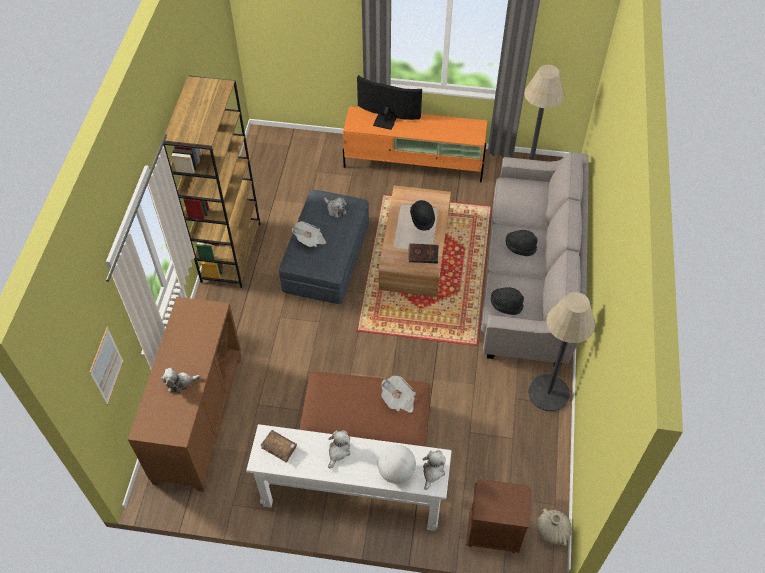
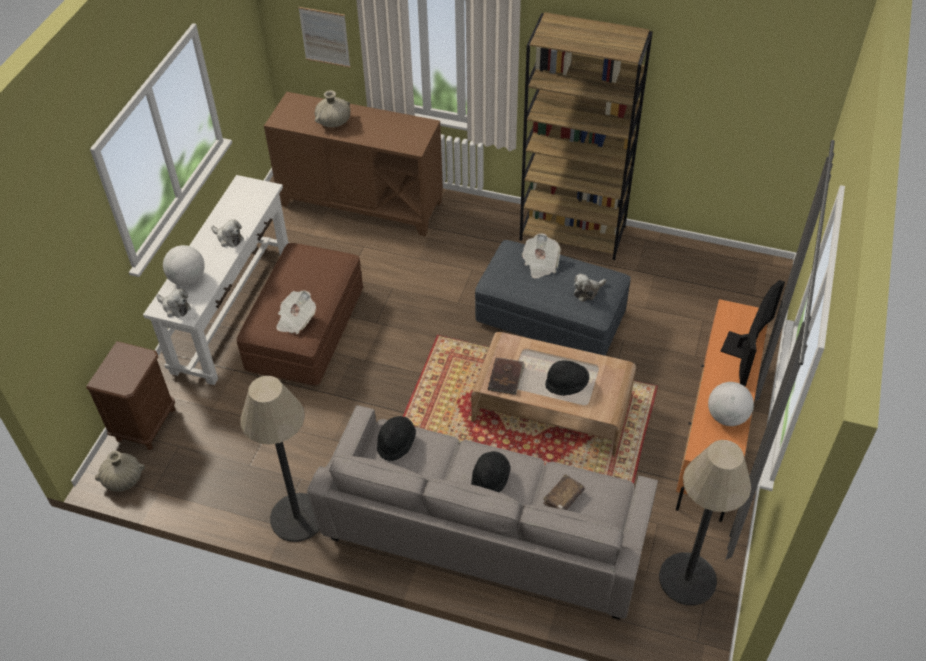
camera: 100 degrees right, 5 degrees down
plush toy [161,368,201,393] -> beige vase [315,90,350,127]
brown book [260,430,297,463] -> brown book moved to [543,474,585,510]
none -> globe [708,382,754,426]

